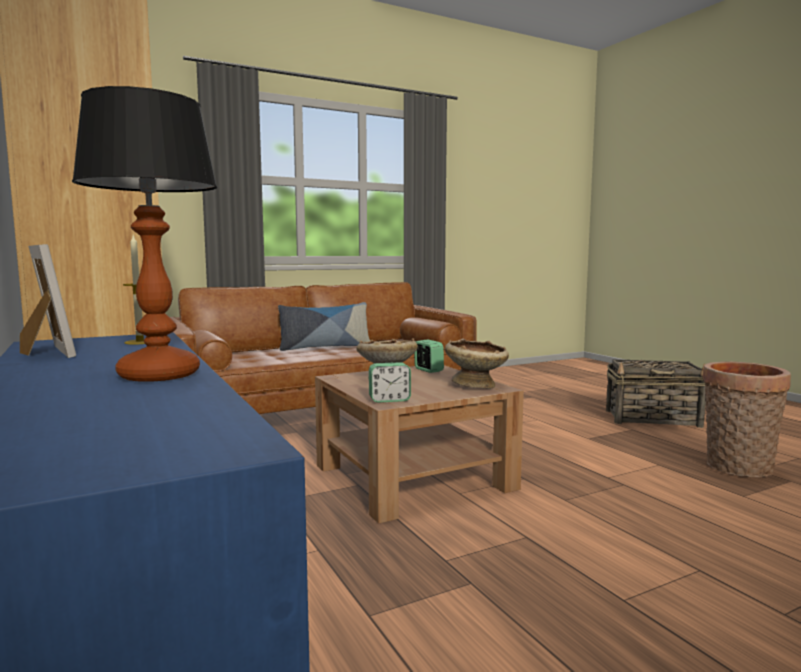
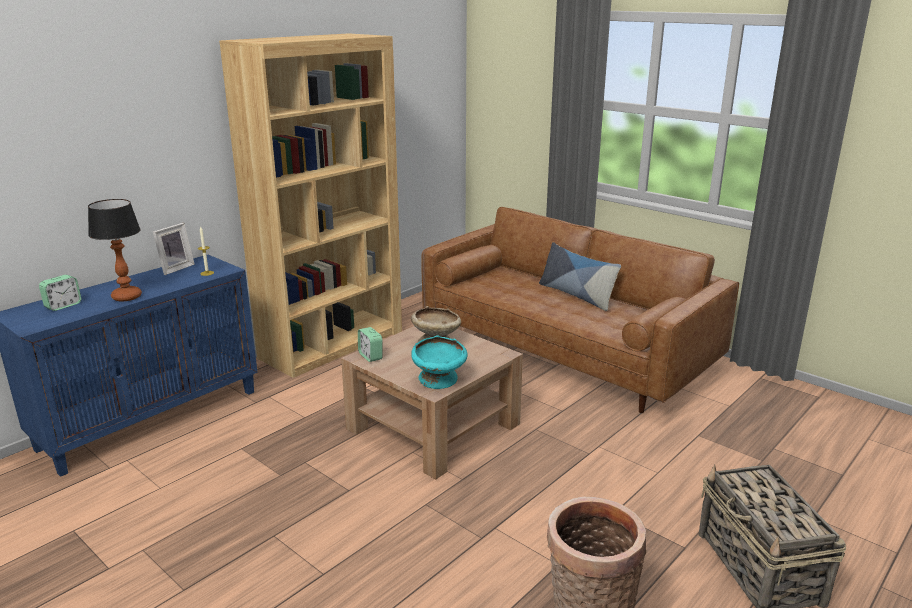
camera: 70 degrees right, 15 degrees up
alarm clock [414,340,444,373] -> alarm clock moved to [39,275,81,311]
beige bowl [445,339,509,389] -> turquoise bowl [411,335,467,389]

